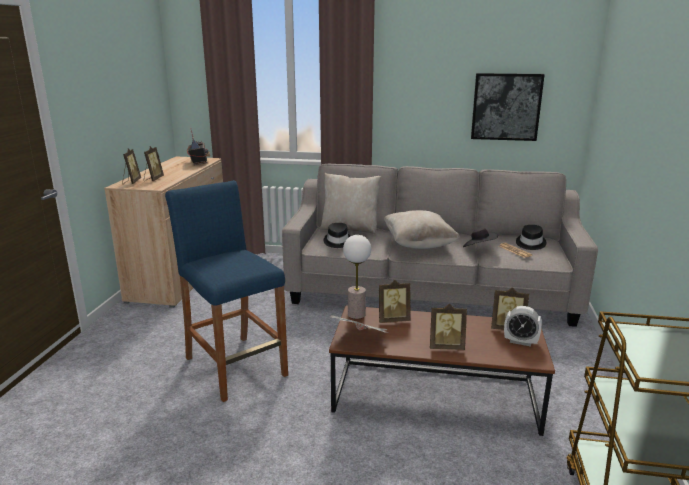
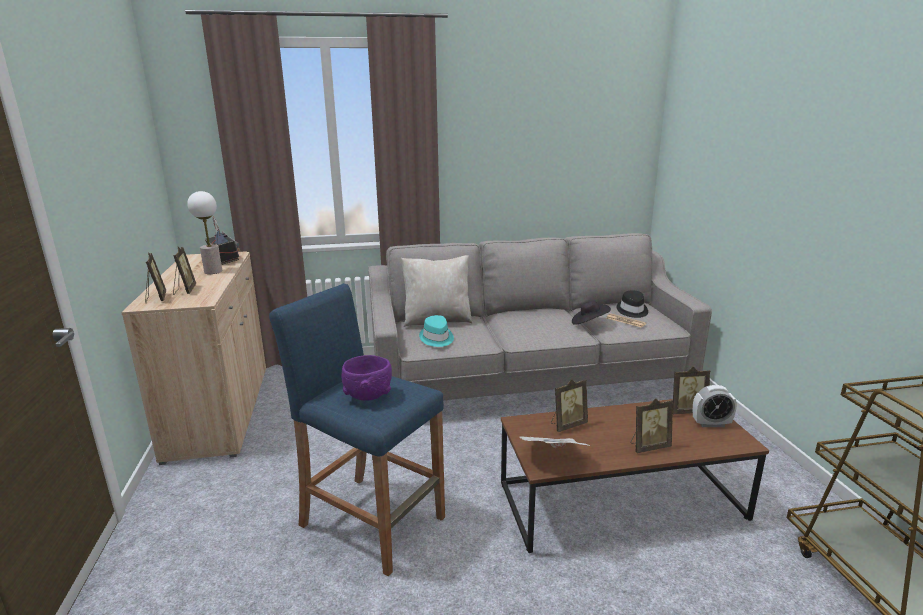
camera: 20 degrees left, 0 degrees up
black hat [324,223,351,248] -> turquoise hat [419,315,454,347]
table lamp [343,235,371,319] -> table lamp moved to [187,191,222,274]
beige pillow [384,210,460,249] -> none
picture [471,73,545,141] -> none
none -> purple bowl [342,355,392,401]

